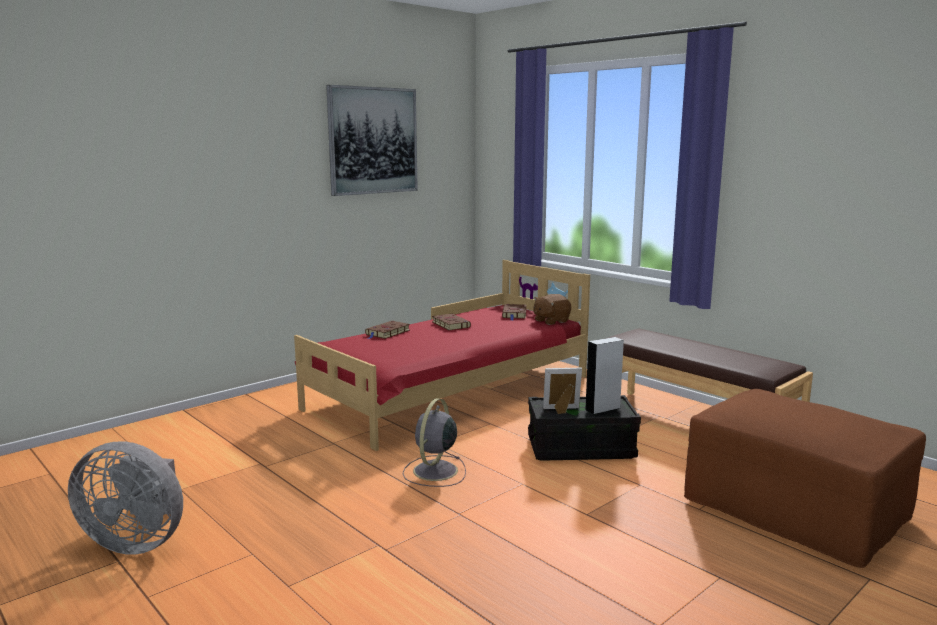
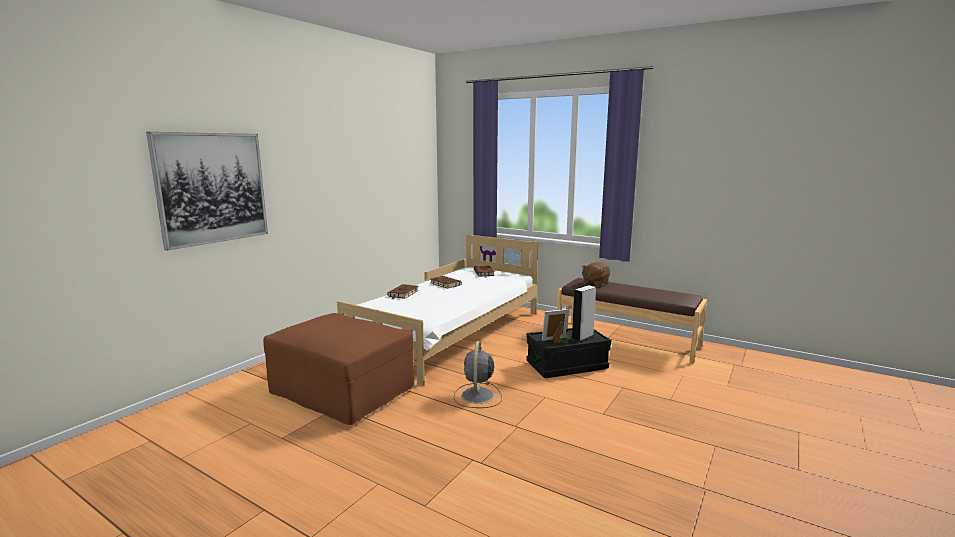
camera: 15 degrees left, 0 degrees up
grey fan [68,442,183,555] -> none
red bed [294,260,590,451] -> white bed [337,234,538,386]
picture [326,85,418,196] -> picture moved to [146,132,268,251]
brown plush toy [533,294,571,325] -> brown plush toy moved to [581,262,610,287]
brown ottoman [684,389,926,568] -> brown ottoman moved to [263,313,414,425]

